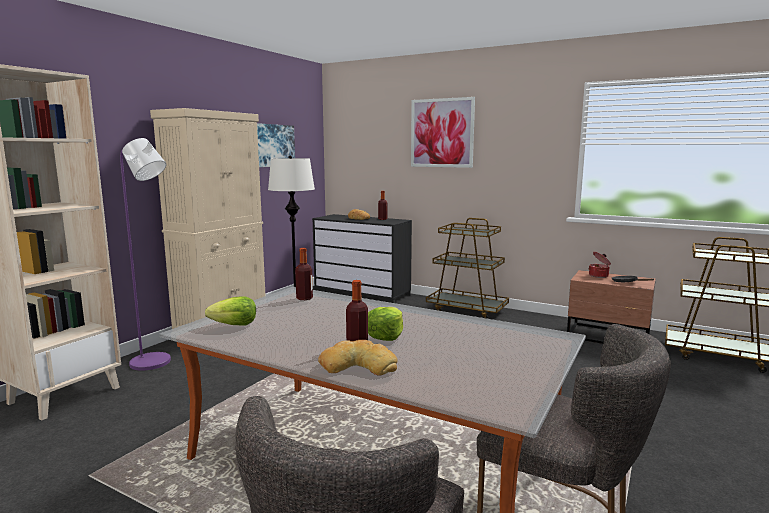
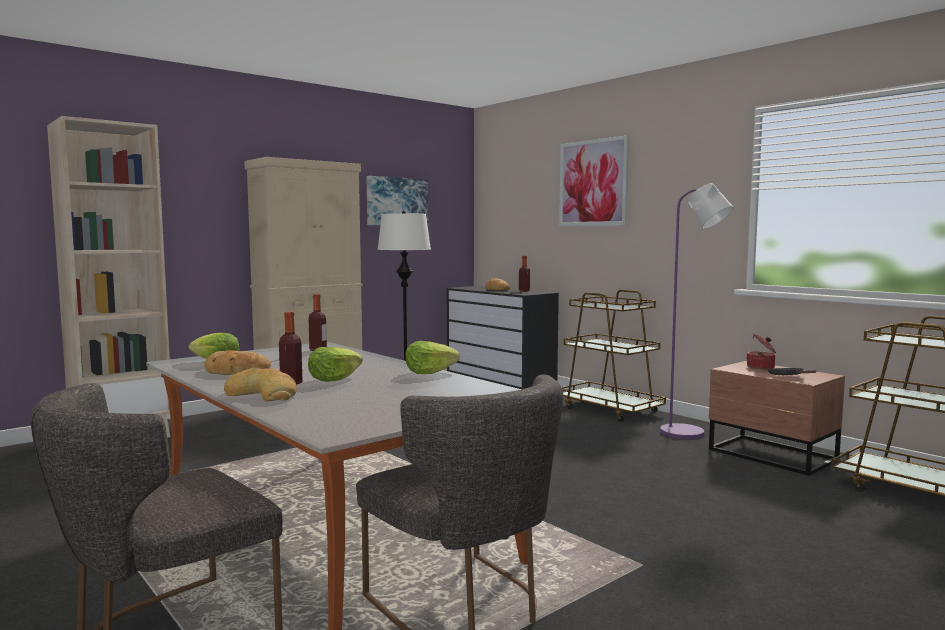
camera: 20 degrees right, 5 degrees down
purple floor lamp [120,138,171,371] -> purple floor lamp moved to [660,183,734,439]
none -> bread [204,350,271,375]
none -> lettuce [405,341,460,374]

